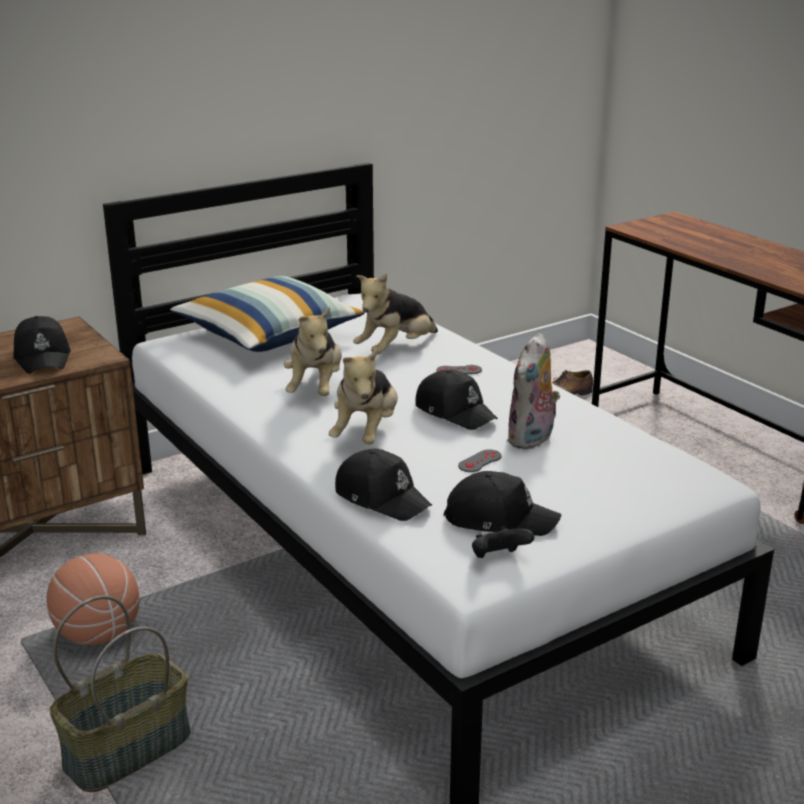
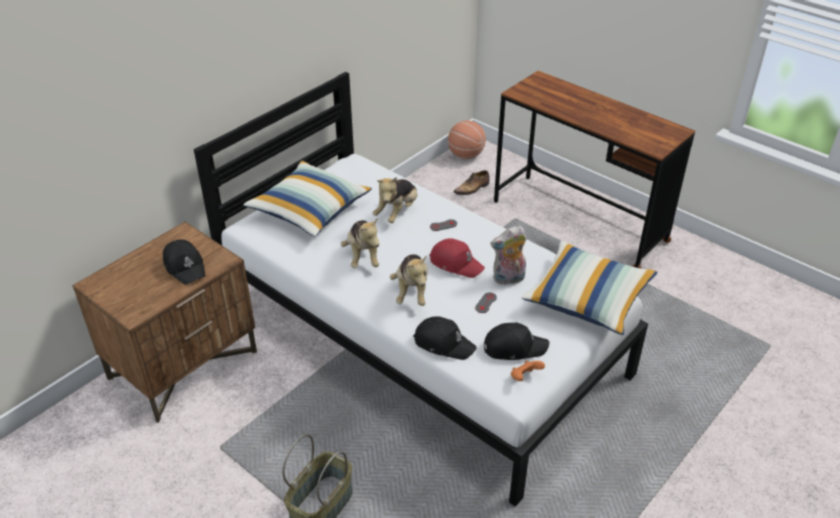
camera: 15 degrees left, 15 degrees up
basketball [46,553,140,645] -> basketball moved to [448,121,486,159]
black cap [416,369,498,430] -> red cap [429,238,485,278]
black game controller [472,526,534,558] -> orange game controller [511,361,545,381]
plush toy [507,333,560,450] -> plush toy turned 60 degrees clockwise [490,226,527,285]
none -> pillow [522,241,658,335]

